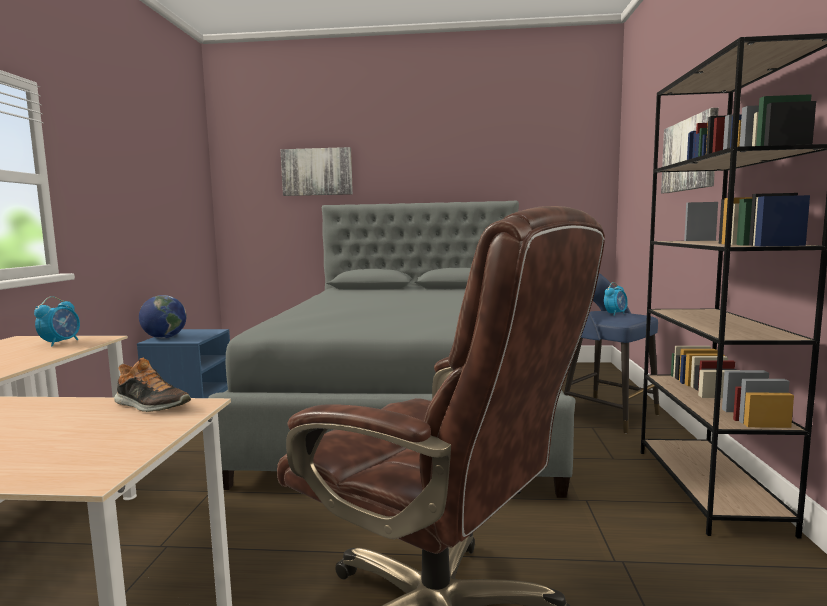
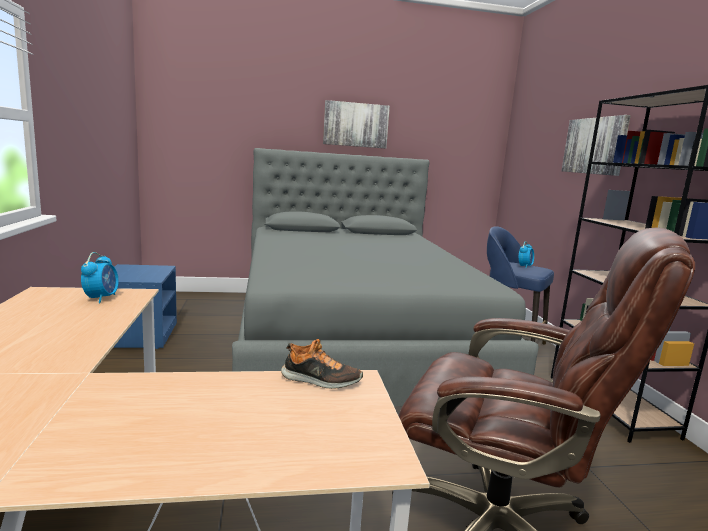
camera: 15 degrees left, 5 degrees up
globe [139,295,187,338] -> none
picture [281,147,353,196] -> picture moved to [323,100,390,148]

